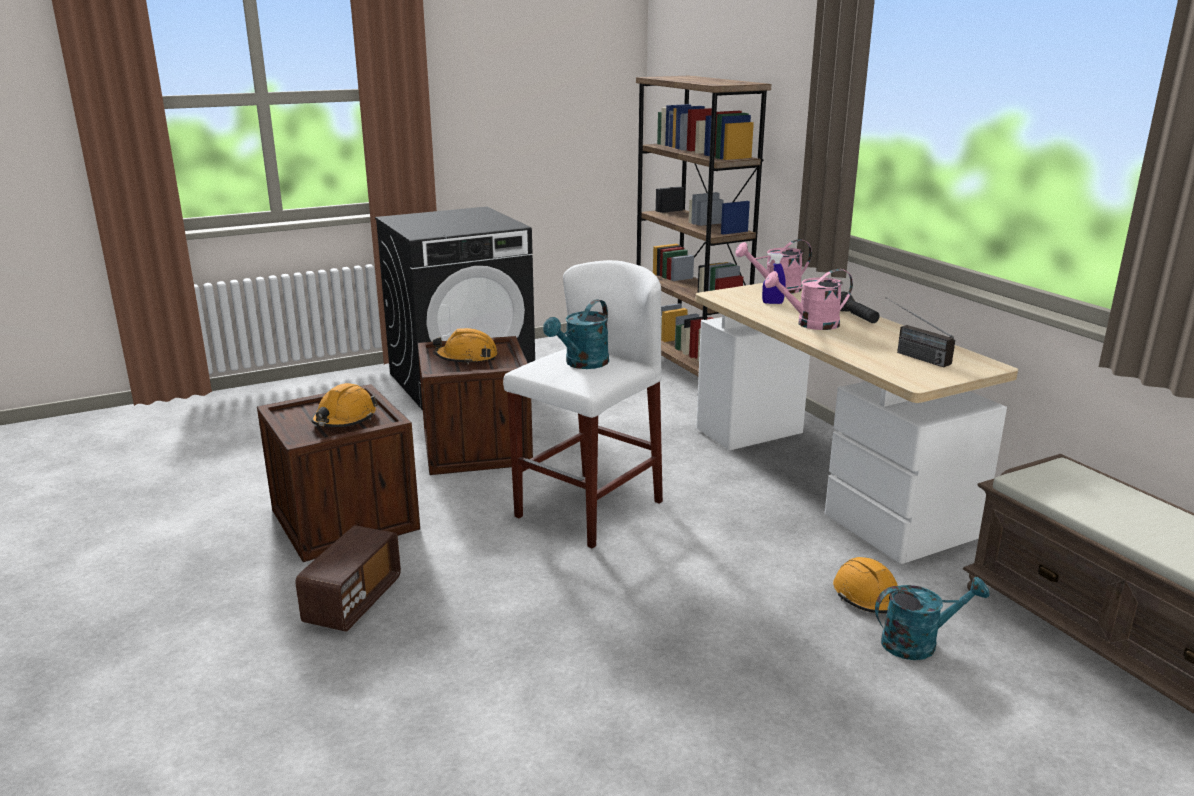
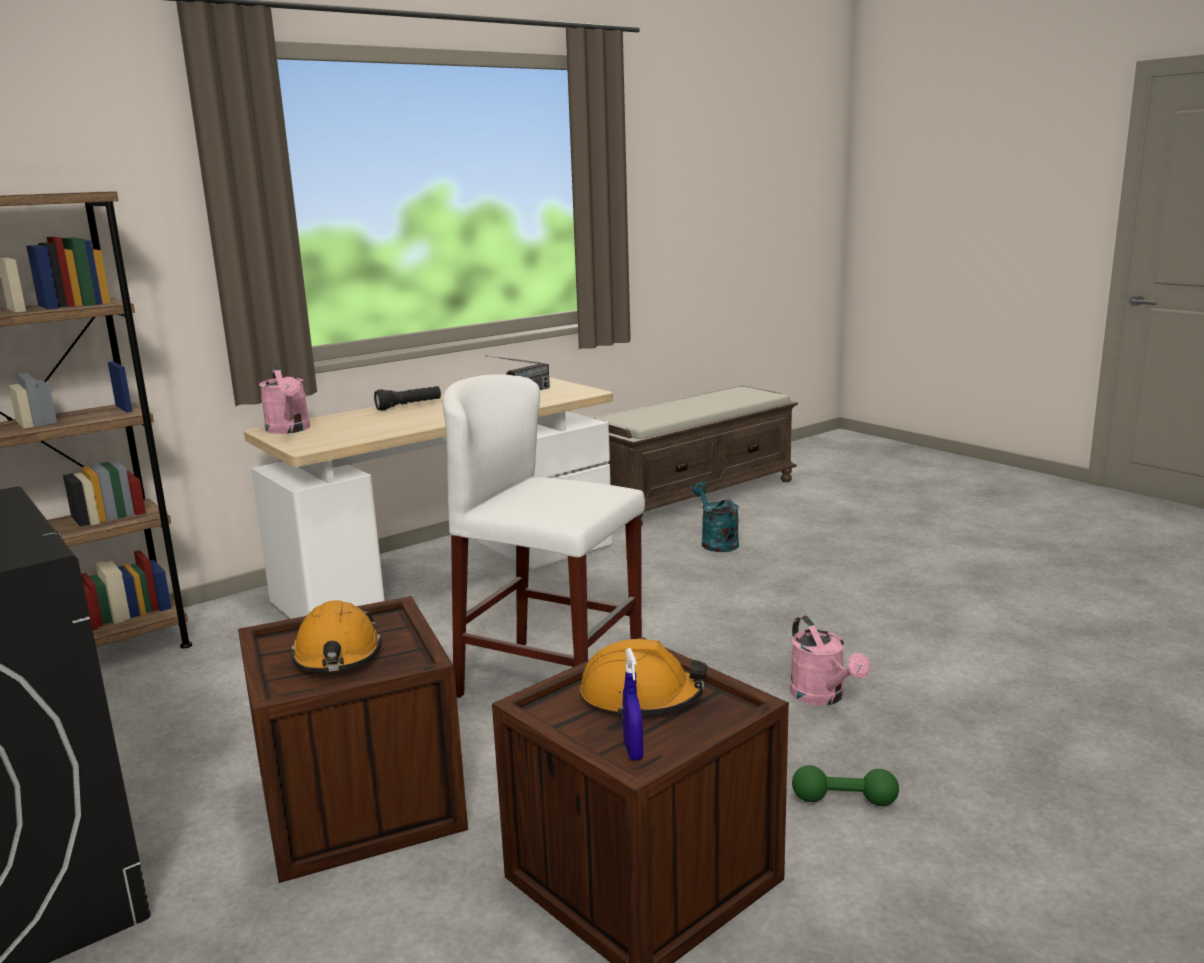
camera: 100 degrees left, 5 degrees down
radio [295,525,401,632] -> green dumbbell [792,765,899,806]
turquoise watering can [543,299,609,369] -> none
blue spray bottle [762,253,786,304] -> blue spray bottle moved to [623,648,643,760]
pink watering can [765,269,853,330] -> pink watering can moved to [790,616,870,705]
orange hard hat [833,557,898,613] -> none

